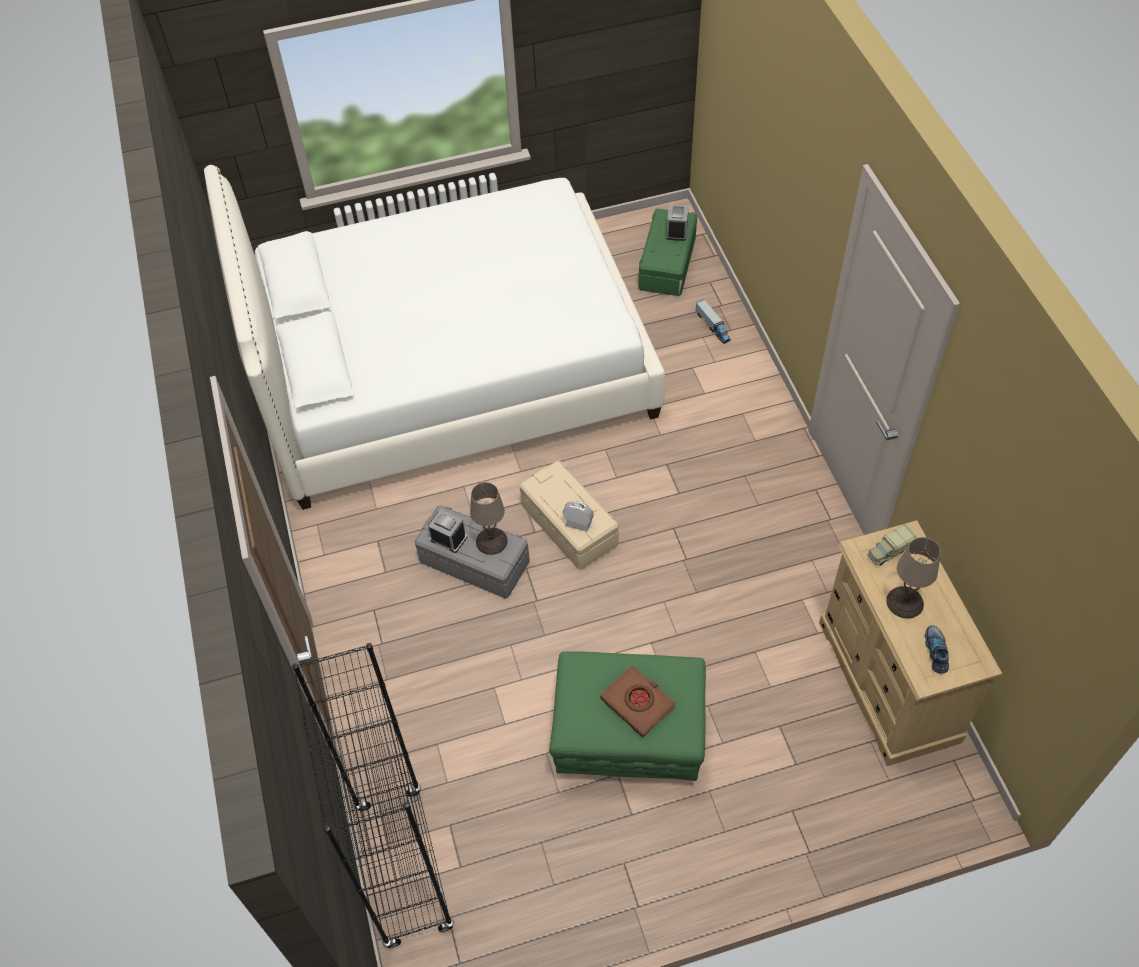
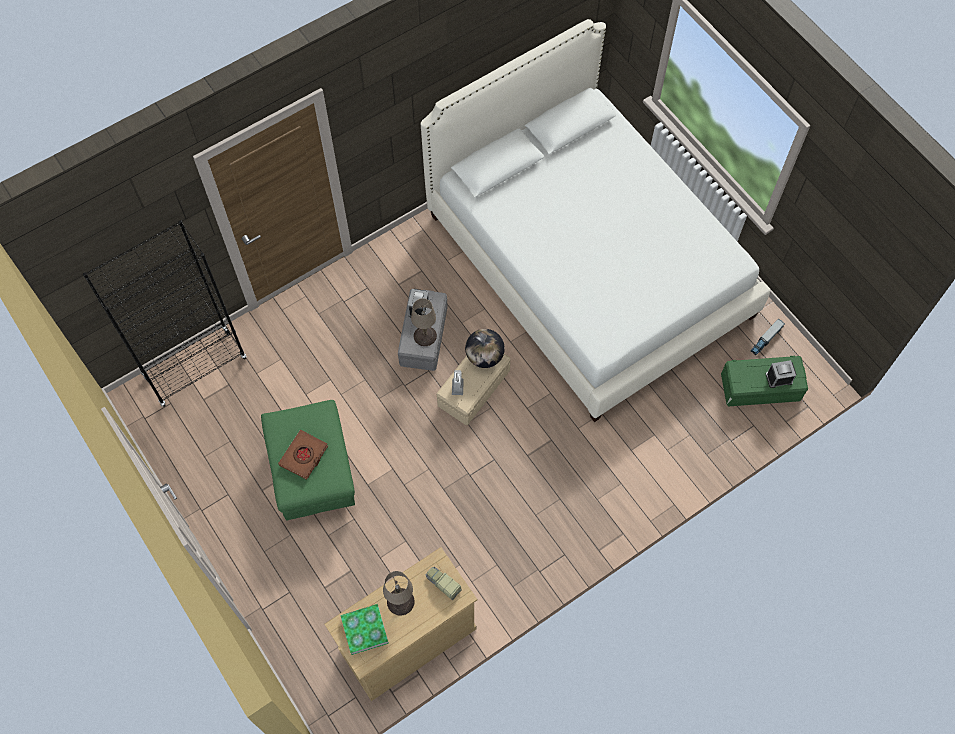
camera: 70 degrees right, 10 degrees up
toy truck [696,299,731,344] -> toy truck moved to [751,318,785,355]
shoe [925,625,949,674] -> book [340,604,389,655]
none -> globe [465,329,505,368]

